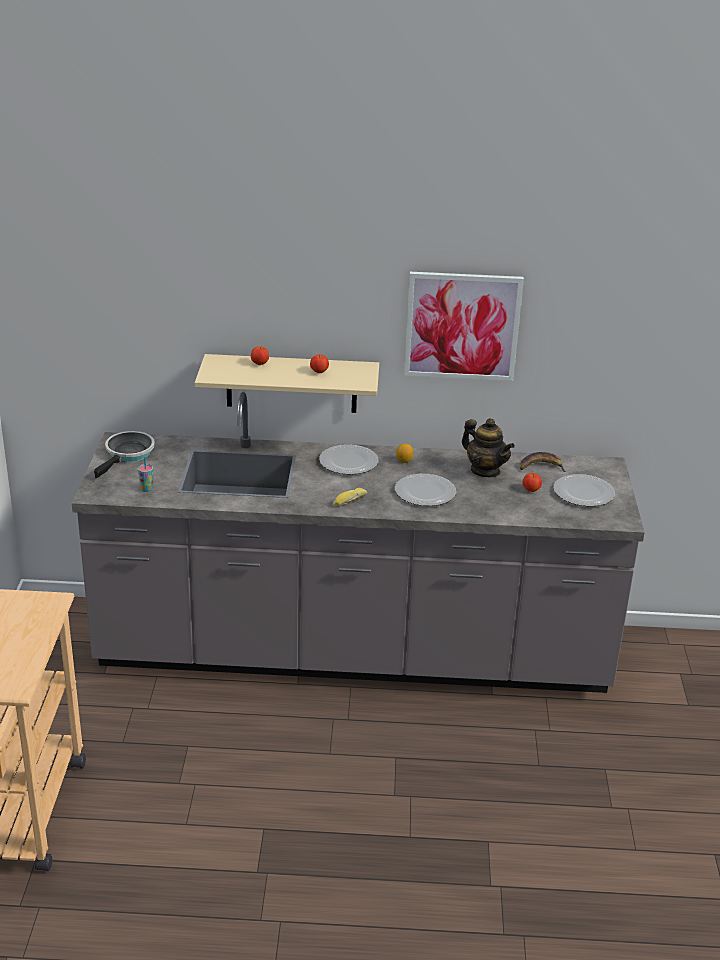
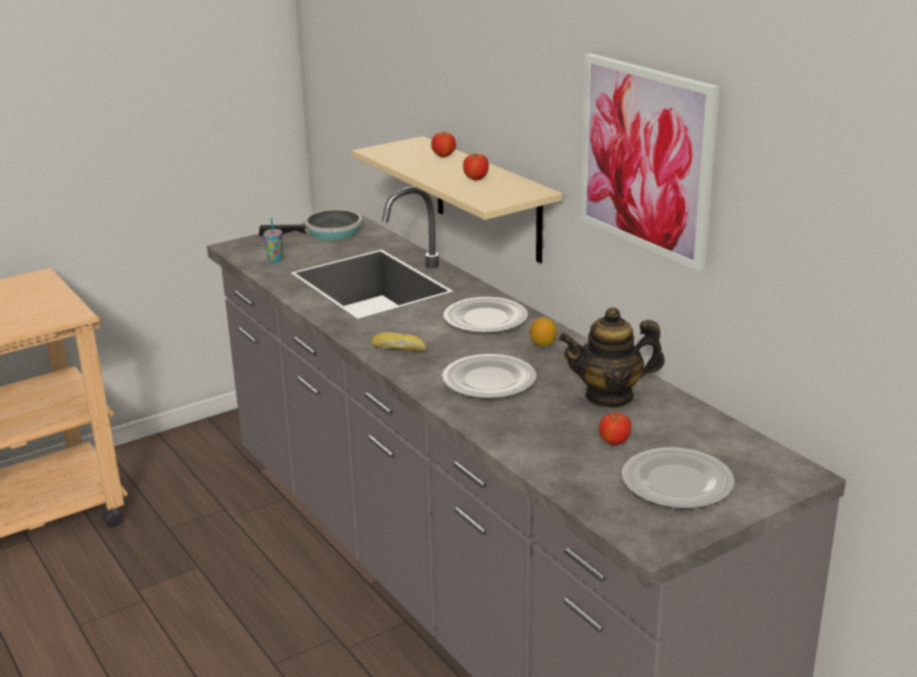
camera: 55 degrees right, 5 degrees down
teapot [462,418,515,477] -> teapot turned 75 degrees clockwise [559,307,665,408]
banana [519,452,566,472] -> none

